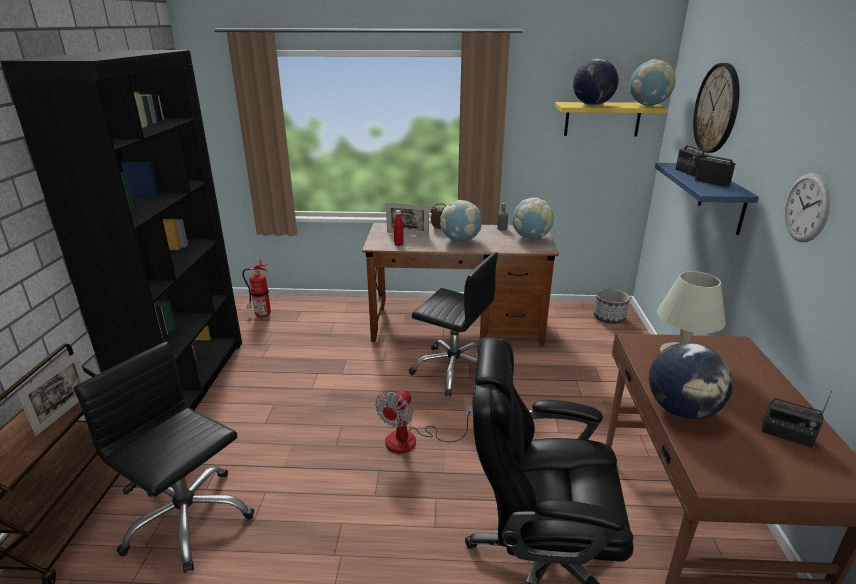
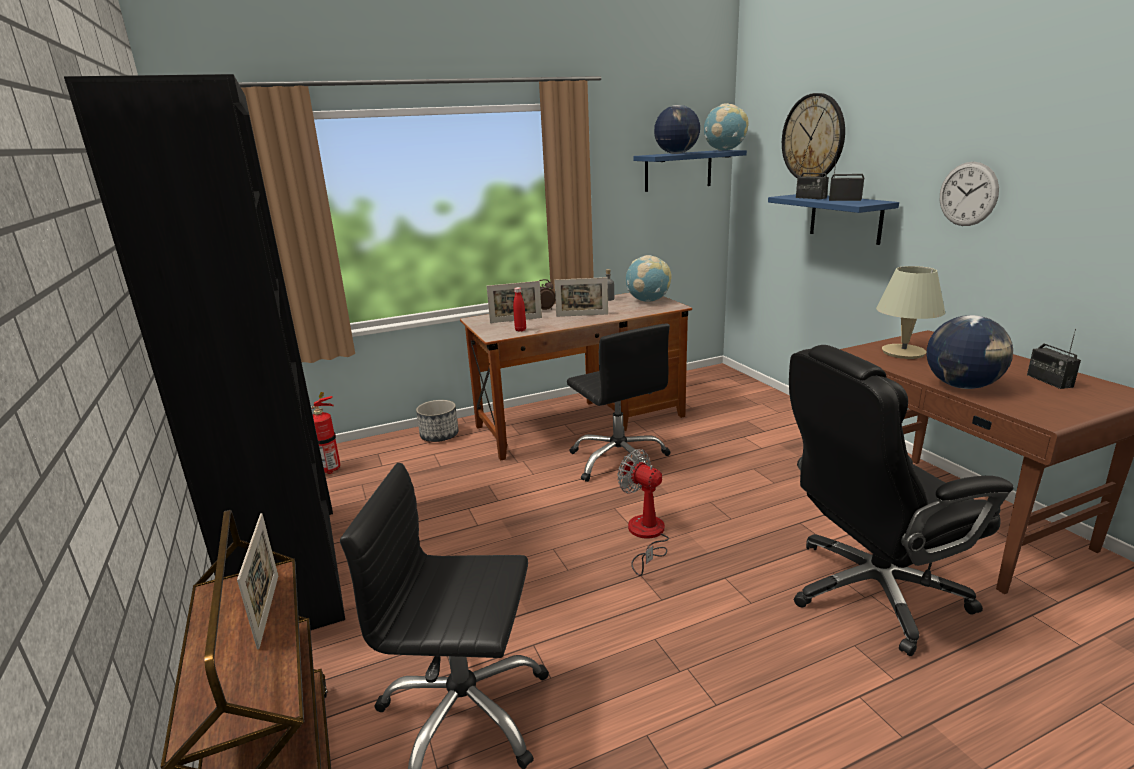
camera: 25 degrees left, 5 degrees down
fan [375,389,473,453] -> fan turned 135 degrees clockwise [617,449,669,576]
black office chair [409,252,498,397] -> black office chair turned 60 degrees clockwise [567,324,670,482]
globe [440,200,482,242] -> picture frame [554,277,608,317]
yellow shelf [555,102,668,137] -> blue shelf [633,150,747,192]
planter [594,289,629,324] -> planter moved to [416,400,459,442]
radio [762,391,832,448] -> radio turned 75 degrees clockwise [1027,329,1081,389]

